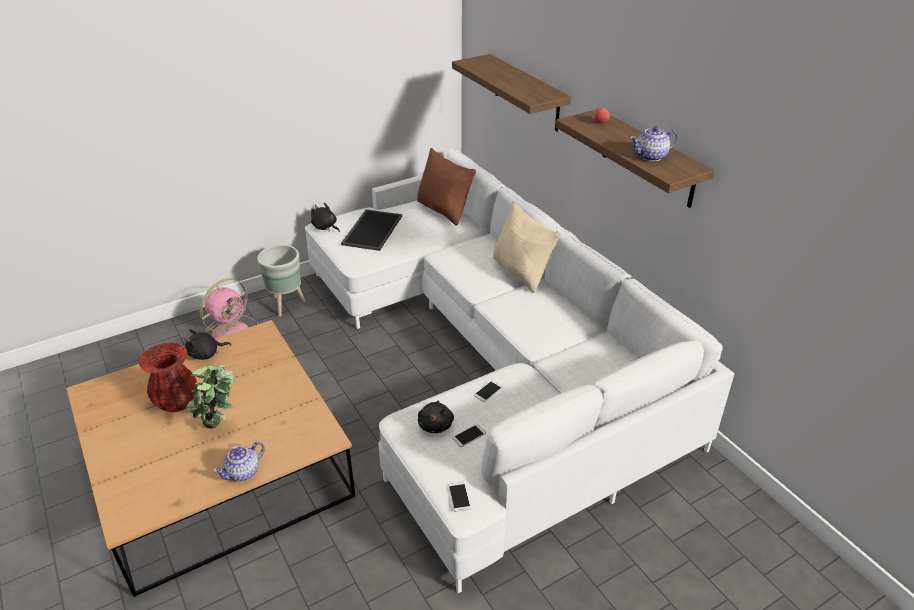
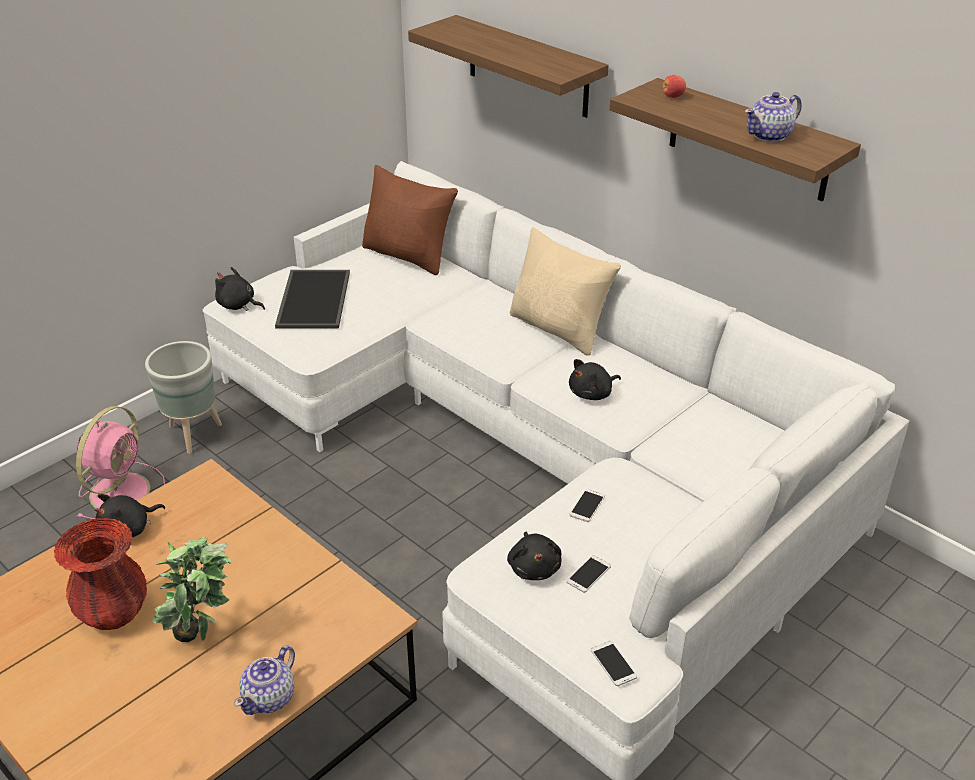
camera: 15 degrees left, 0 degrees up
none -> black plush toy [569,359,621,400]

